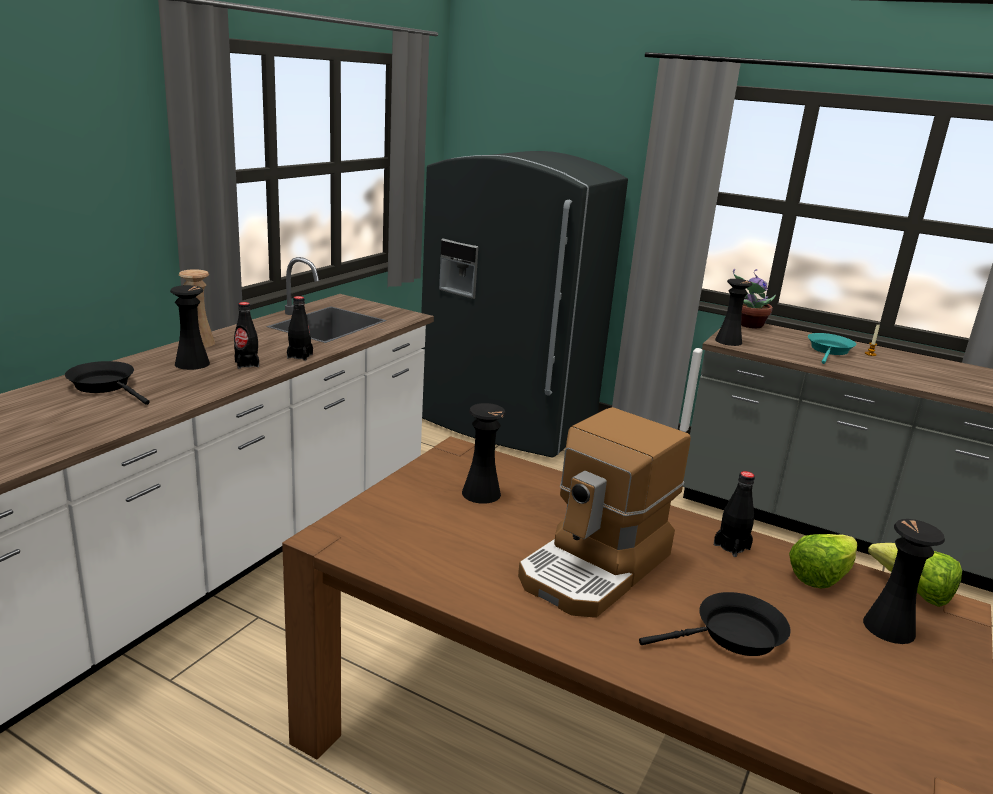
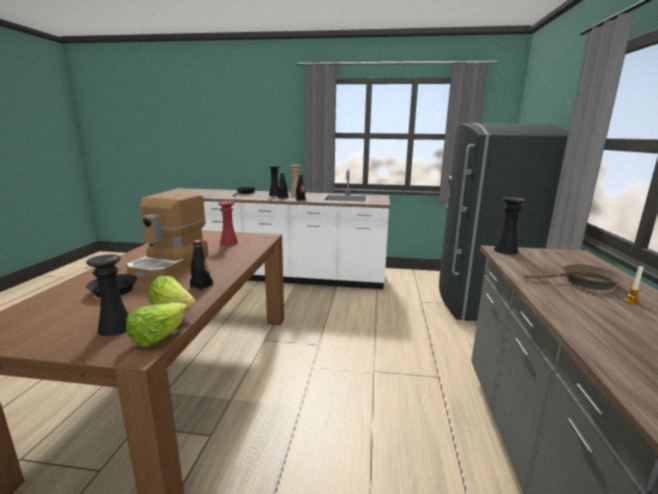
camera: 70 degrees right, 5 degrees down
black vase [462,403,506,504] -> red vase [218,201,238,246]
coffee machine [518,407,691,618] -> coffee machine turned 90 degrees counterclockwise [127,193,208,279]
potted plant [733,269,776,328] -> none
turquoise frying pan [808,333,856,364] -> brown frying pan [524,264,624,290]

